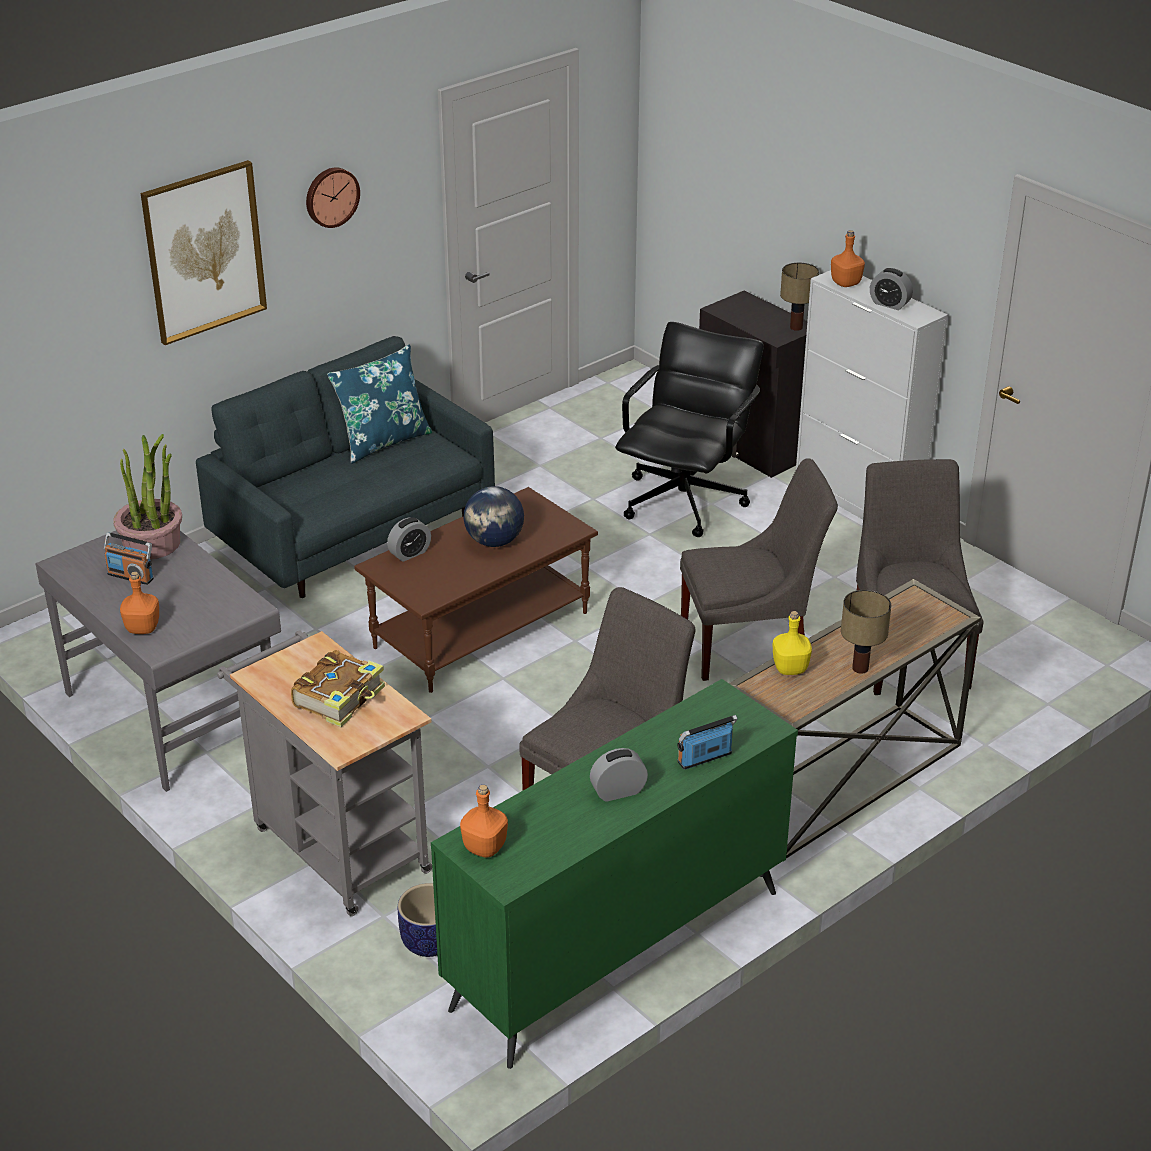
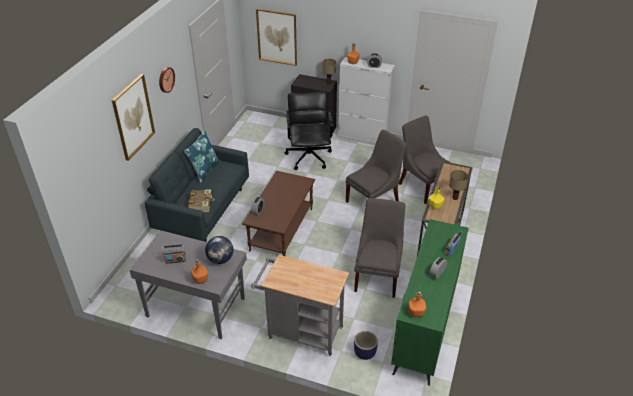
camera: 30 degrees left, 5 degrees up
potted plant [113,434,182,559] -> none
book [291,650,385,727] -> book moved to [188,190,215,212]
globe [464,486,524,547] -> globe moved to [205,236,233,264]
none -> picture [256,8,297,66]

